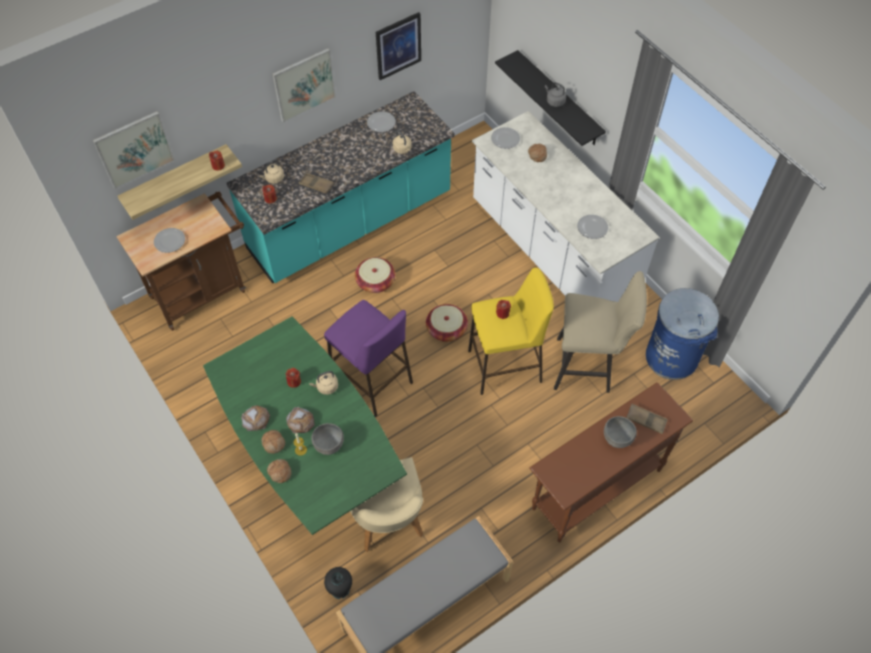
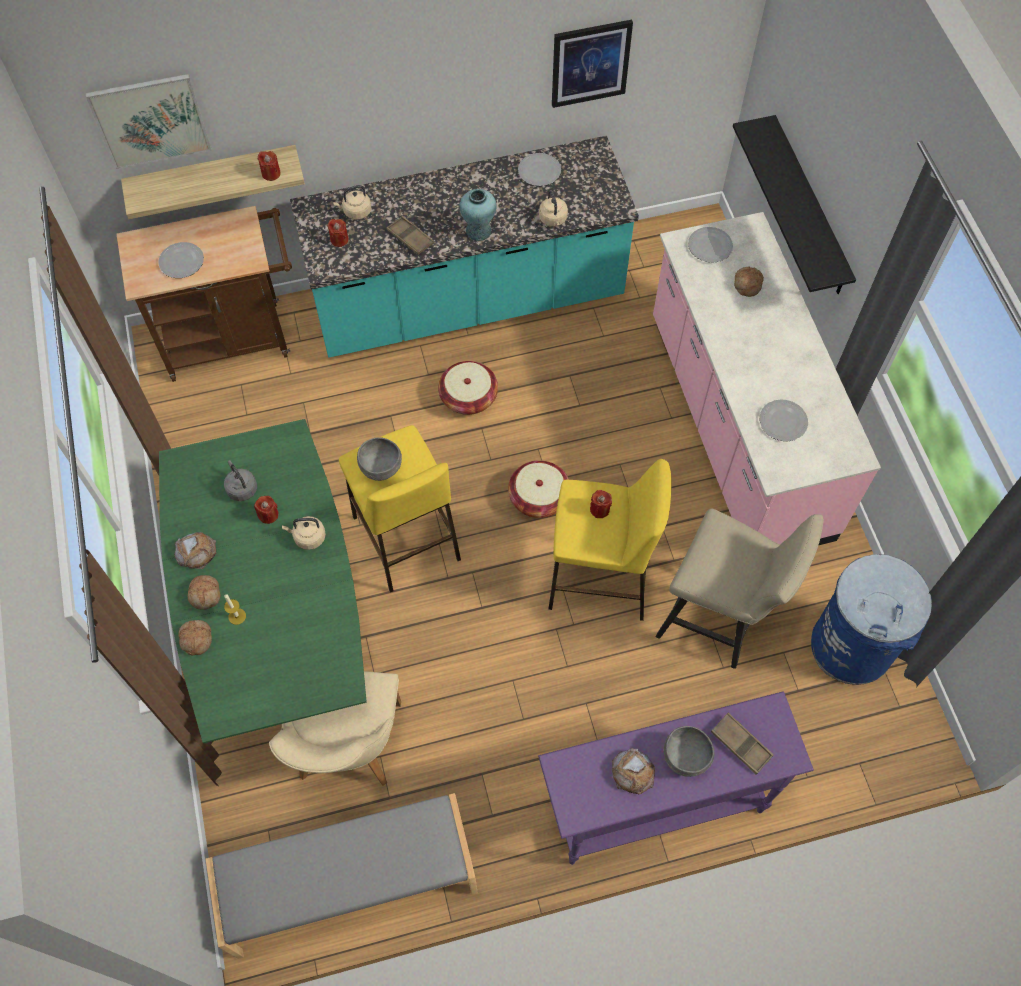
camera: 20 degrees right, 5 degrees up
picture [273,48,336,122] -> none
bread [286,407,315,433] -> bread moved to [612,748,655,795]
grey bowl [311,423,344,455] -> grey bowl moved to [357,437,402,481]
purple stool [324,300,413,417] -> yellow stool [339,425,461,592]
black vase [324,567,352,599] -> none
white counter [472,111,660,302] -> pink counter [653,212,881,545]
brown console table [529,382,693,542] -> purple console table [538,691,814,865]
grey kettle [545,82,566,107] -> grey kettle moved to [224,460,257,501]
none -> turquoise vase [460,189,497,241]

